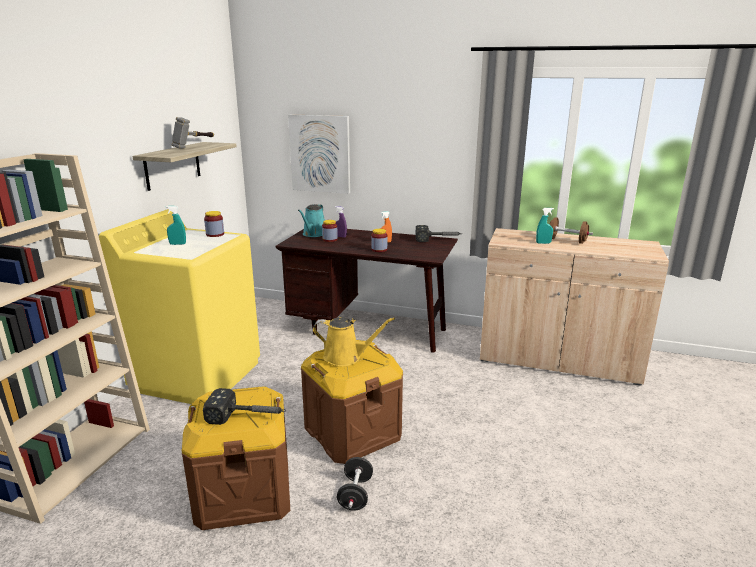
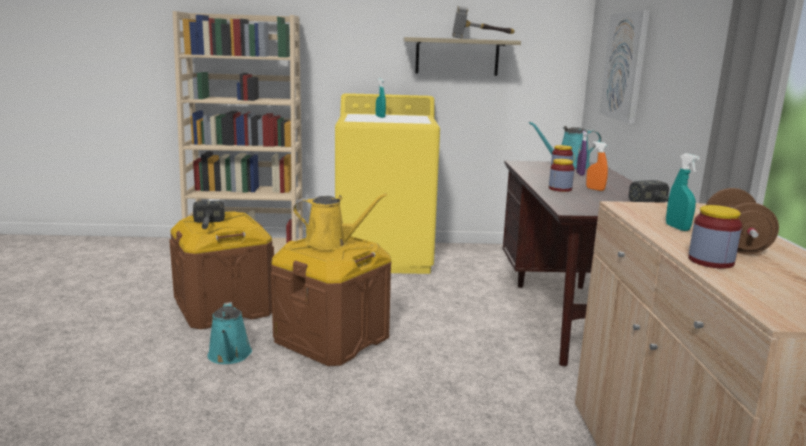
camera: 70 degrees right, 5 degrees down
jar [204,211,224,237] -> jar moved to [688,205,742,269]
yellow watering can [313,317,395,366] -> yellow watering can turned 75 degrees counterclockwise [293,193,387,250]
black dumbbell [337,457,373,511] -> turquoise watering can [208,302,252,364]

